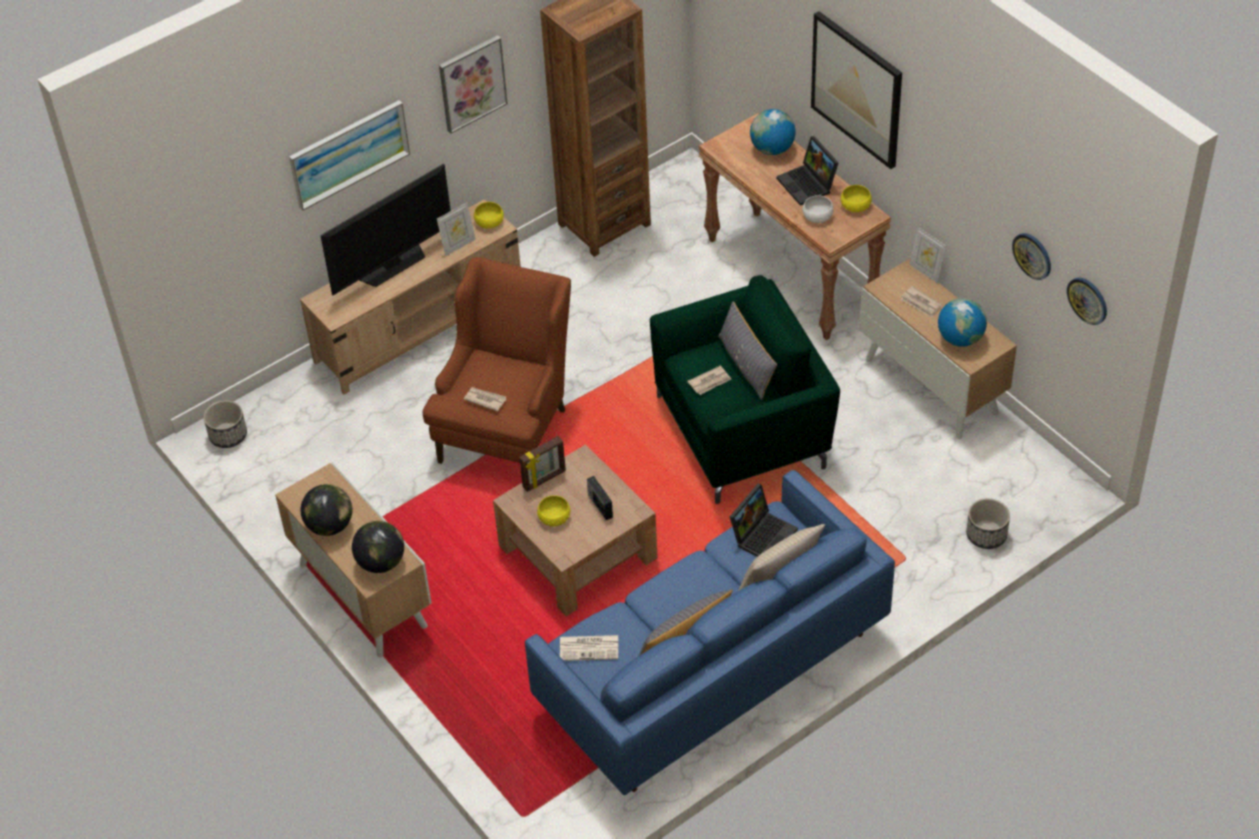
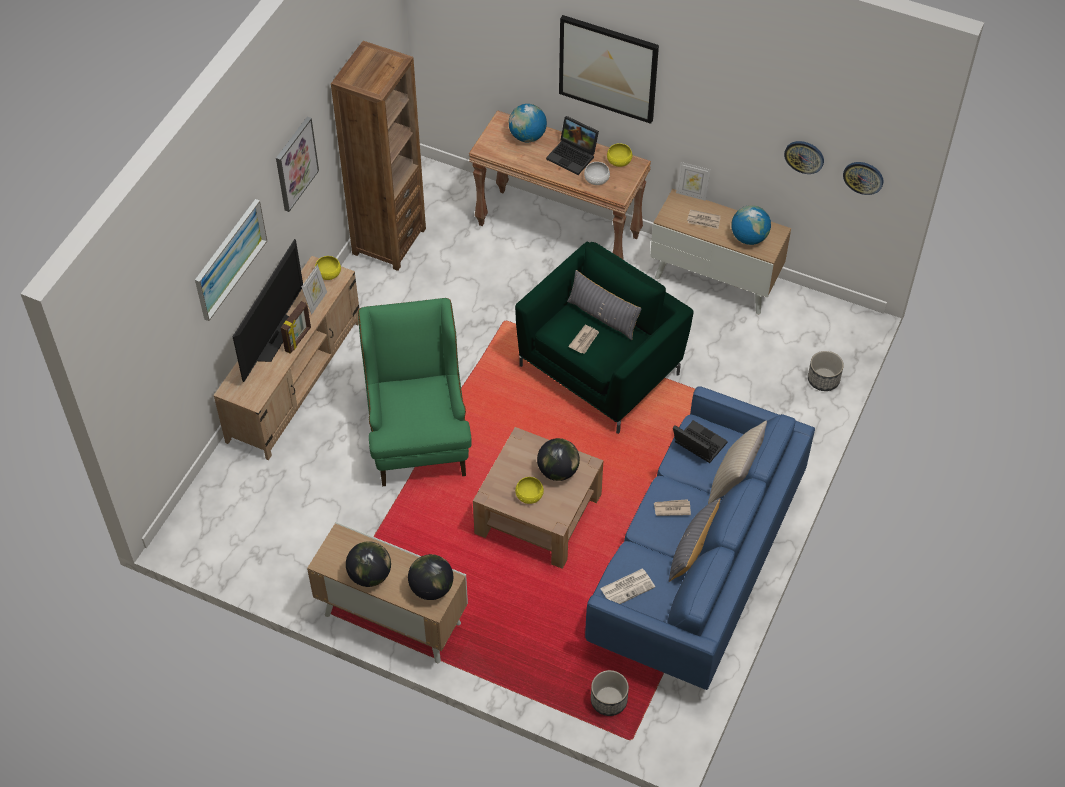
camera: 30 degrees left, 5 degrees up
planter [203,400,247,448] -> planter moved to [591,670,629,716]
brown armchair [423,257,571,464] -> green armchair [358,298,472,486]
newspaper [464,387,506,412] -> newspaper moved to [654,499,691,516]
picture frame [519,436,566,492] -> picture frame moved to [281,301,311,354]
radio [587,476,613,520] -> globe [537,438,580,481]
laptop [730,484,798,557] -> laptop turned 60 degrees counterclockwise [673,420,728,463]

